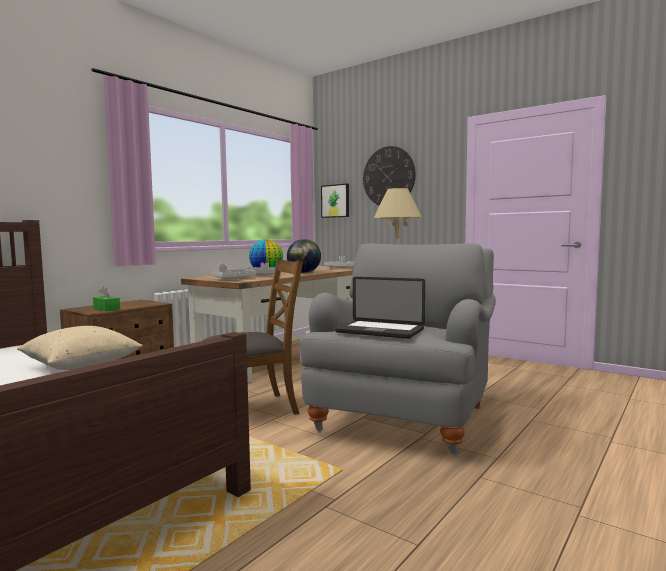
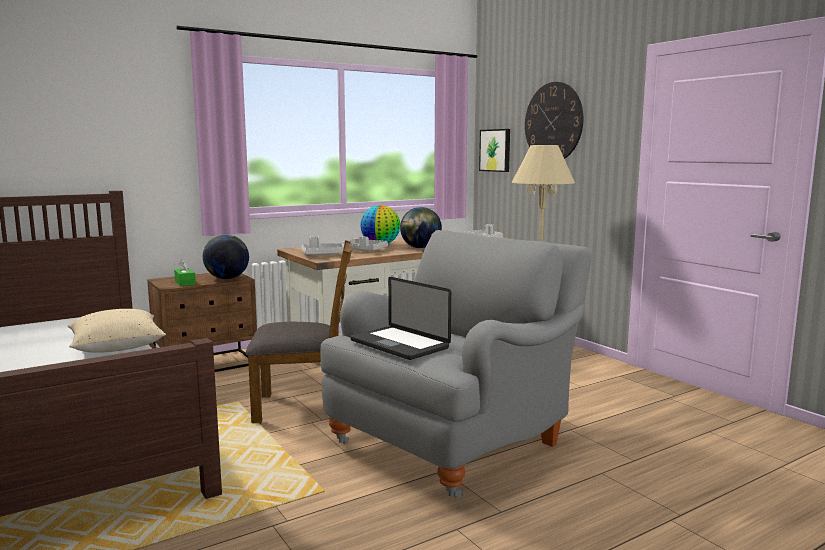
camera: 20 degrees right, 5 degrees up
none -> globe [203,235,249,279]

